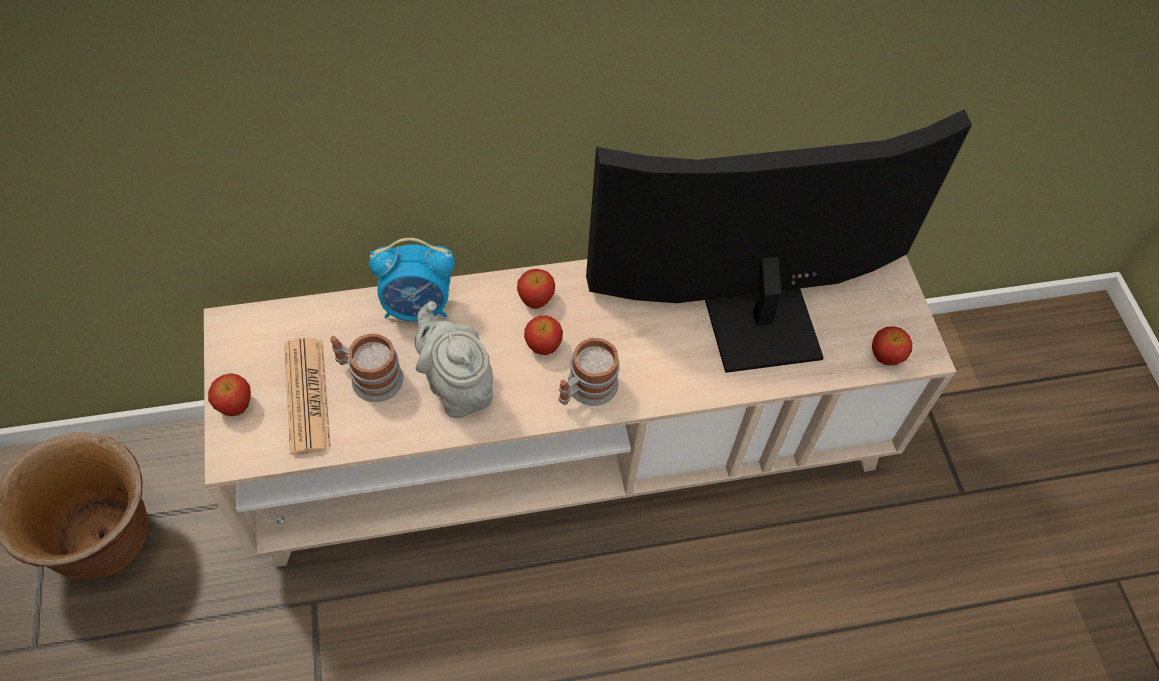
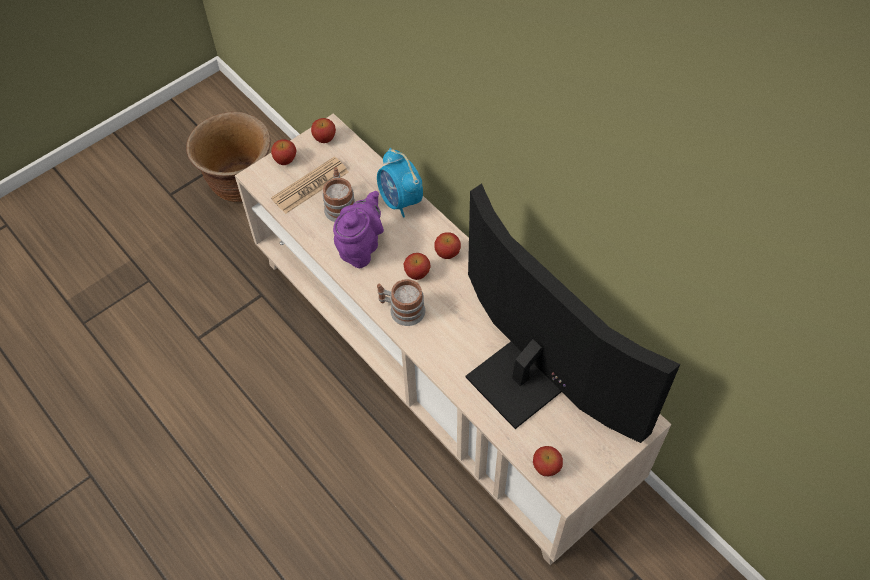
camera: 65 degrees right, 0 degrees up
grey teapot [415,301,493,418] -> purple teapot [333,191,384,268]
none -> apple [311,118,336,143]

